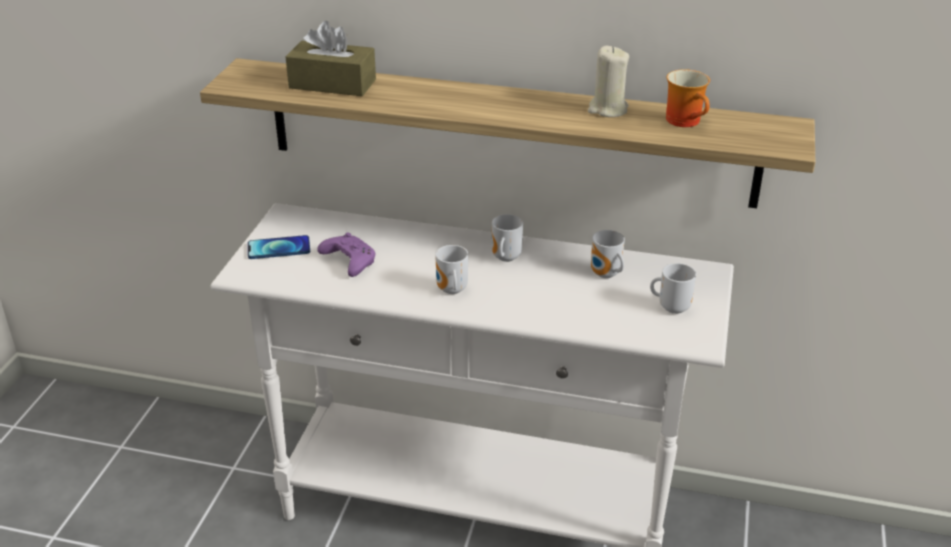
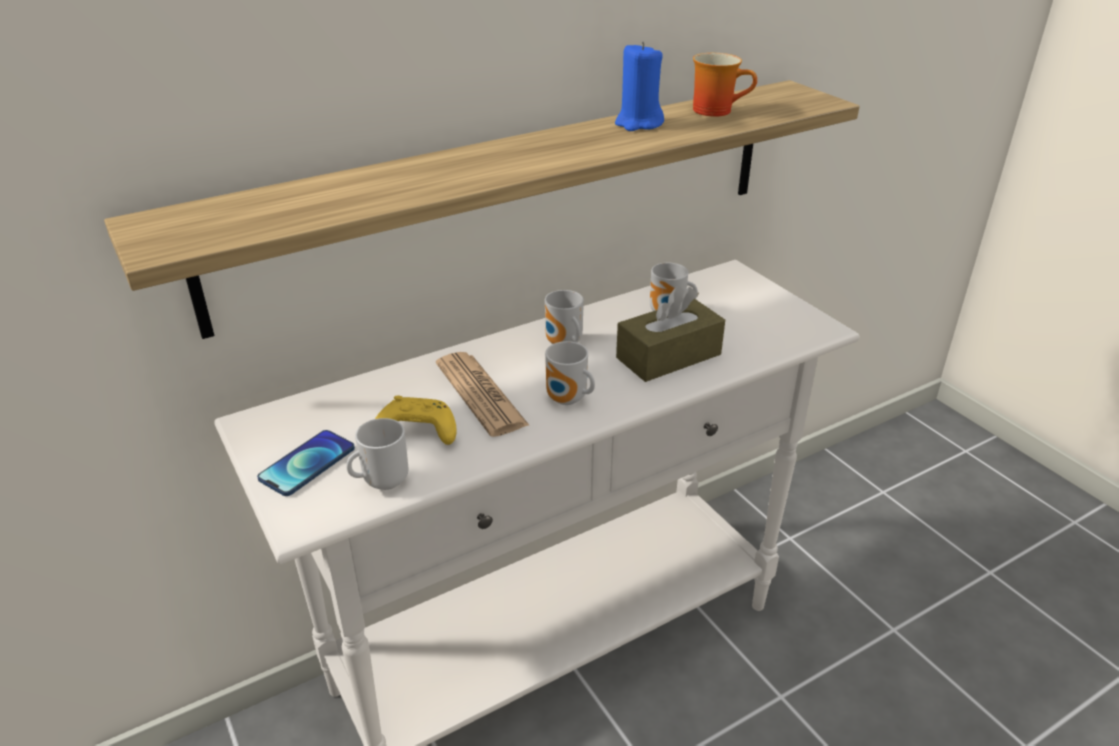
camera: 45 degrees left, 0 degrees up
brown tissue box [285,21,376,96] -> brown tissue box moved to [616,286,725,382]
purple game controller [317,232,375,277] -> yellow game controller [375,396,457,445]
beige candle [588,46,629,117] -> blue candle [615,42,664,131]
mug [650,263,696,314] -> mug moved to [346,418,408,490]
none -> newspaper [436,352,530,437]

